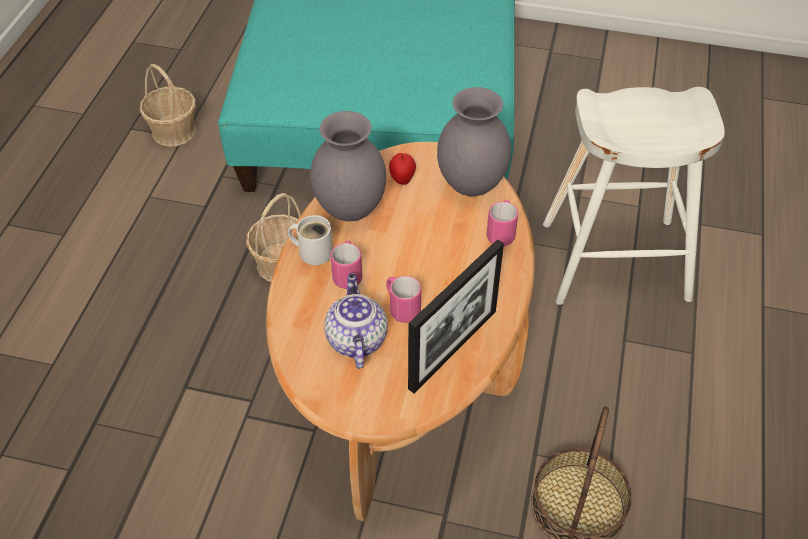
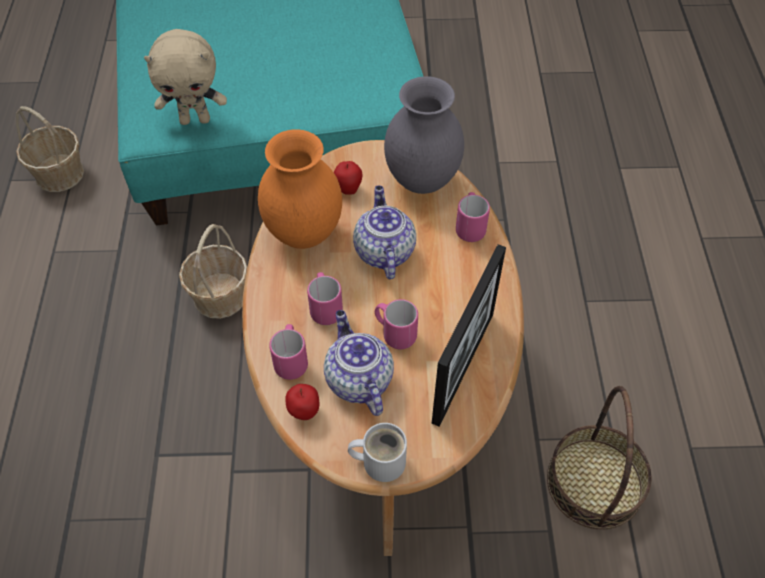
camera: 15 degrees left, 5 degrees up
white mug [288,215,333,265] -> white mug moved to [348,423,407,482]
grey vase [310,111,386,221] -> orange vase [258,129,342,249]
white stool [543,87,725,305] -> none
none -> beige plush toy [144,29,227,125]
none -> pink mug [269,324,308,380]
none -> apple [285,384,319,420]
none -> teapot [353,186,416,279]

